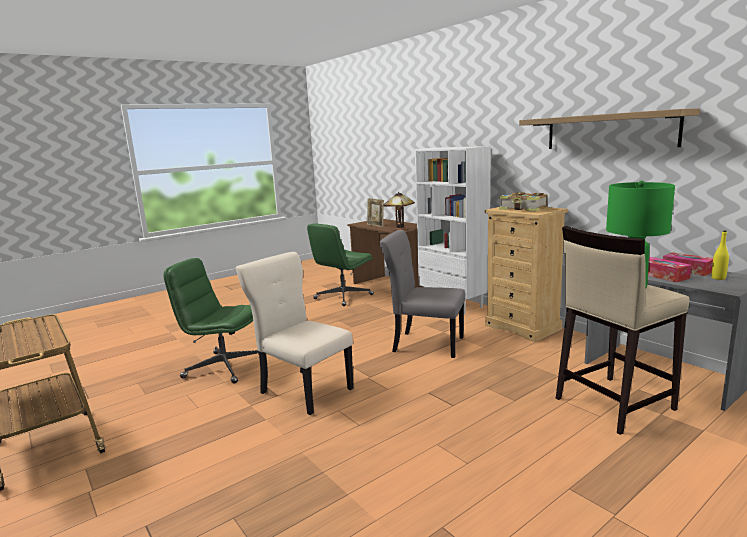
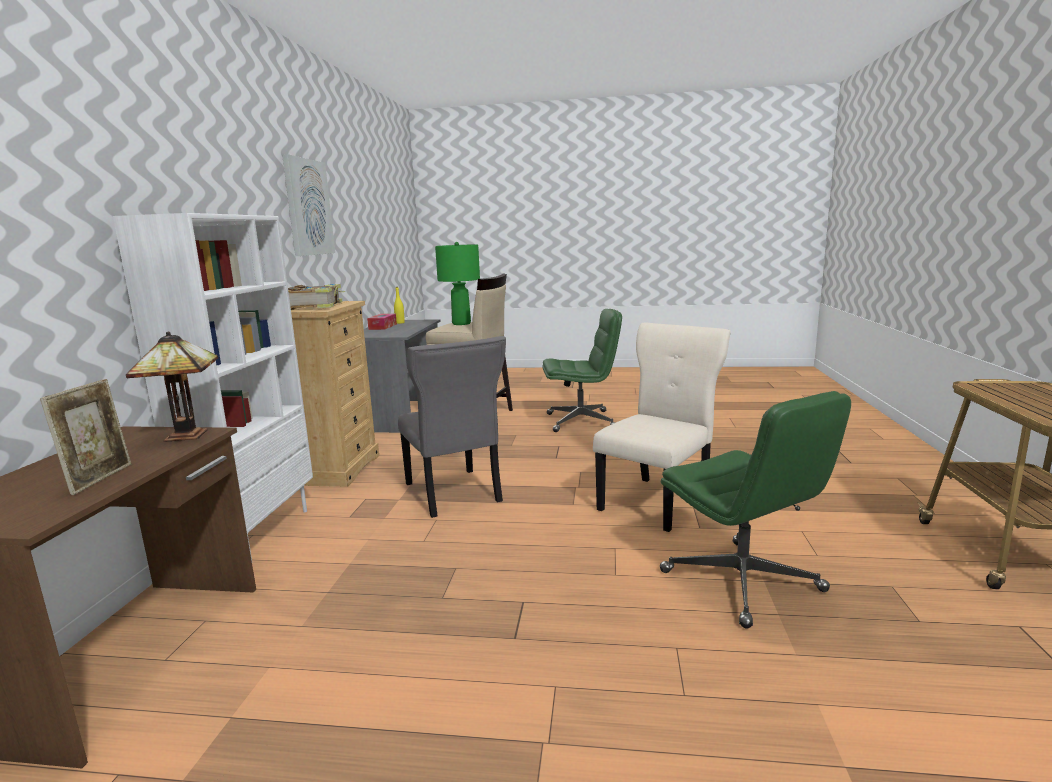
camera: 135 degrees left, 0 degrees up
beige chair [236,252,354,415] -> beige chair turned 135 degrees counterclockwise [593,322,731,532]
green office chair [307,223,374,306] -> green office chair moved to [542,309,622,432]
shelf [519,108,700,149] -> picture [282,154,335,256]
tissue box [648,257,692,282] -> none

